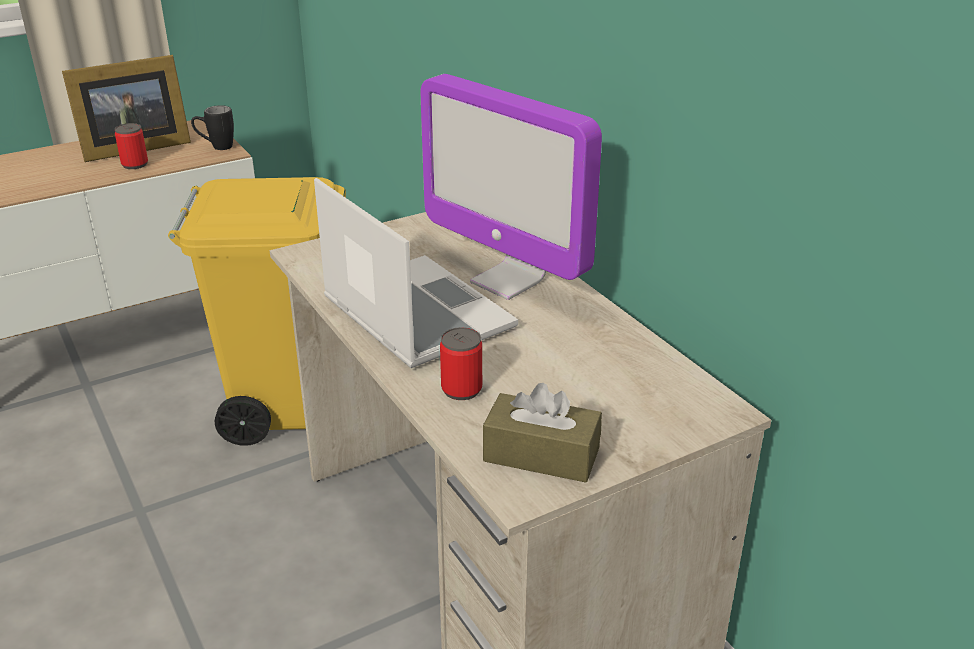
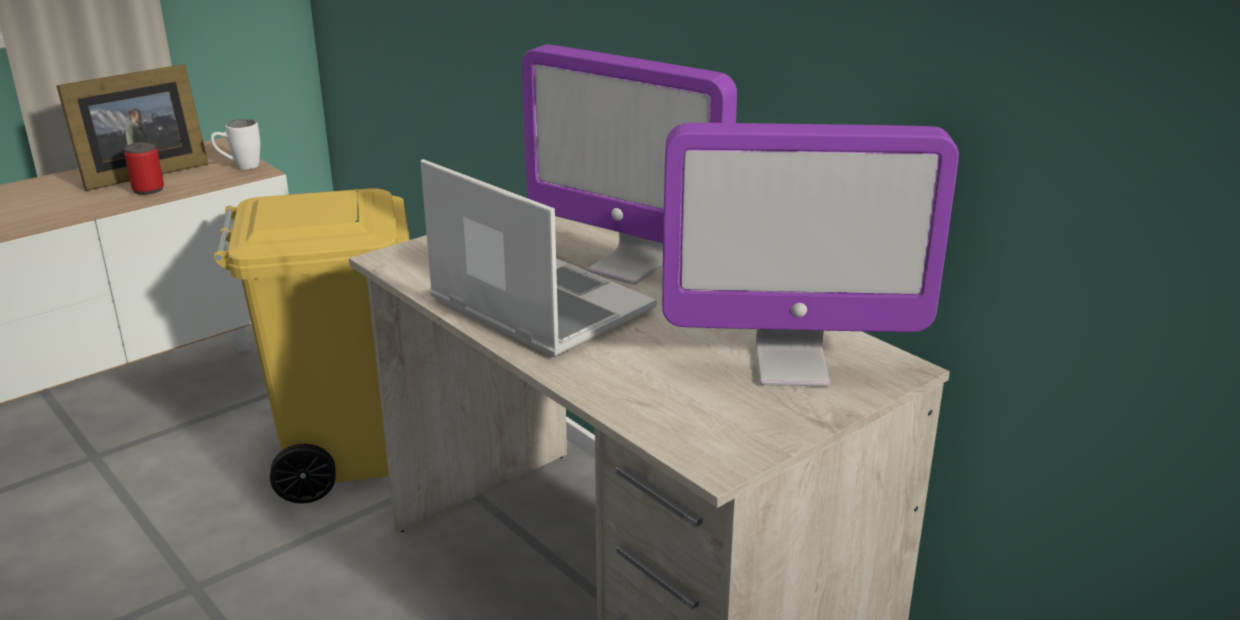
camera: 10 degrees left, 5 degrees down
black mug [191,105,234,150] -> white mug [211,119,260,170]
can [440,327,482,400] -> none
brown tissue box [483,383,602,483] -> none
none -> monitor [662,123,959,386]

